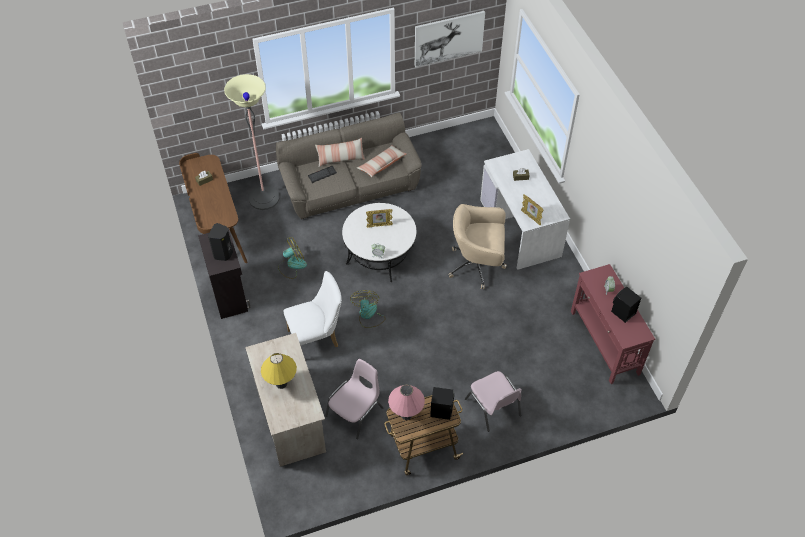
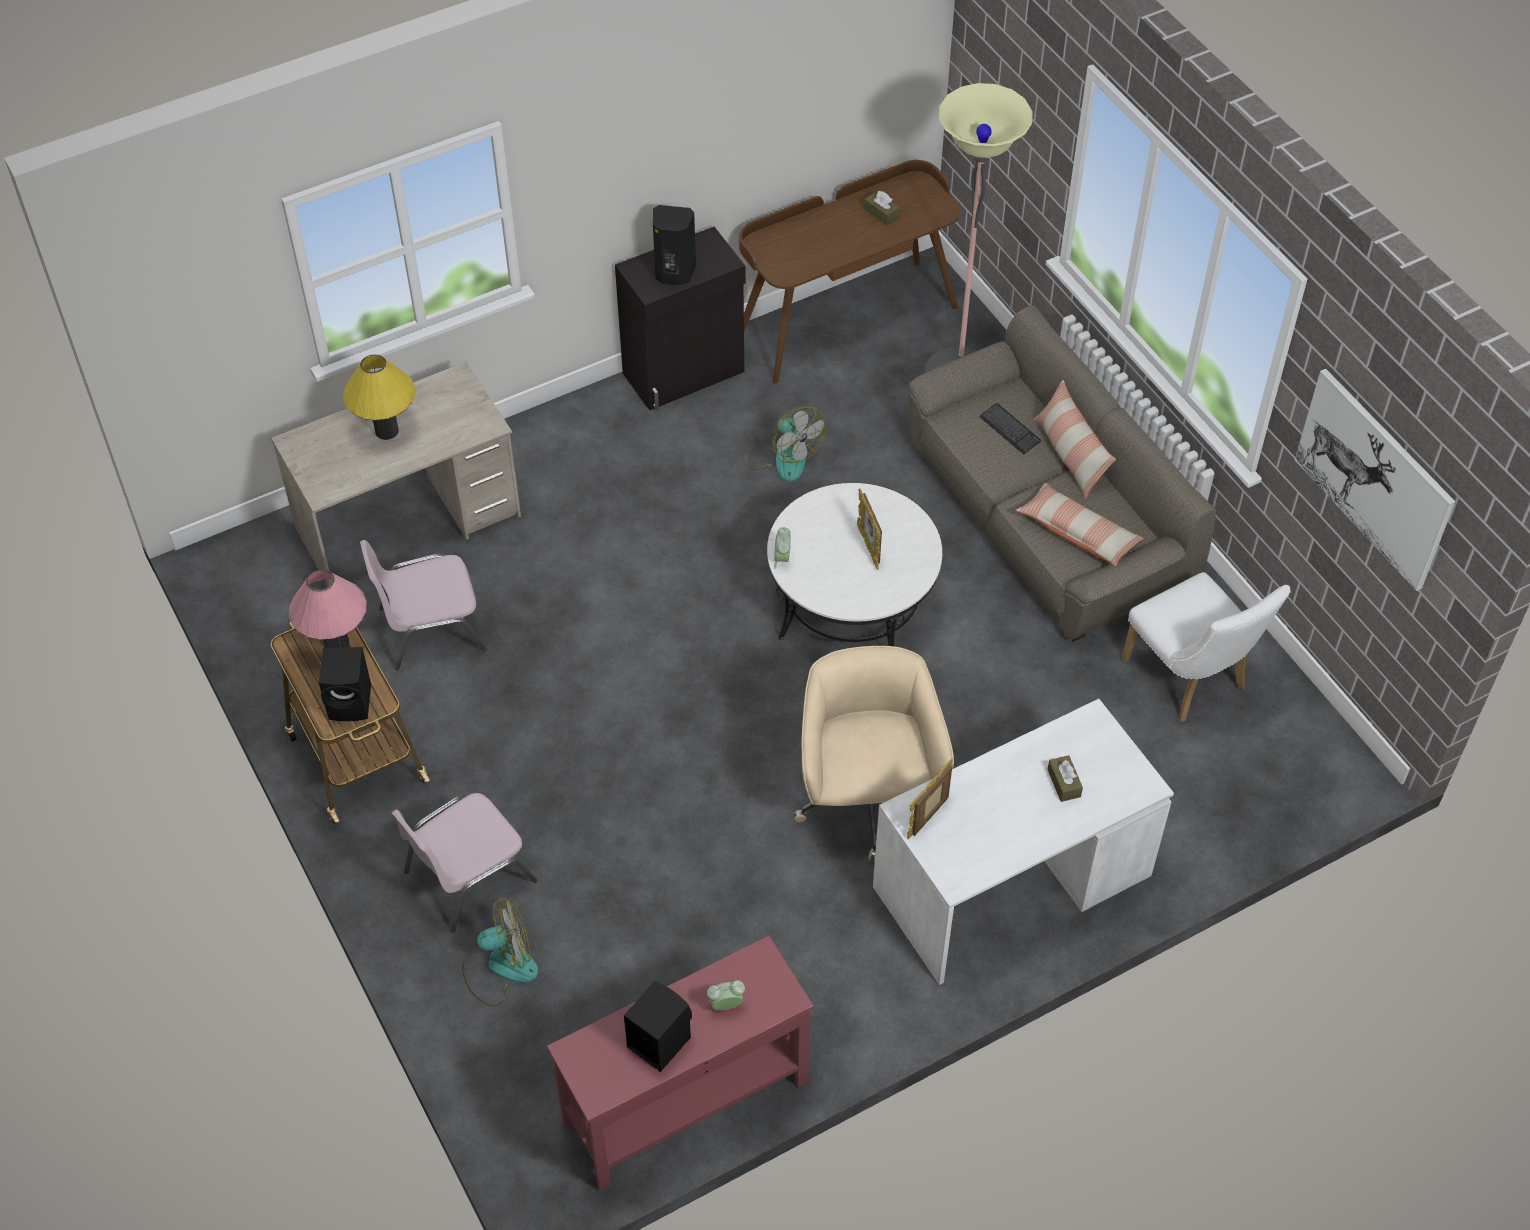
camera: 80 degrees right, 0 degrees up
white chair [283,271,342,347] -> white chair moved to [1122,572,1291,721]
pink chair [325,359,383,439] -> pink chair turned 135 degrees clockwise [360,540,487,670]
fan [350,290,386,328] -> fan moved to [462,897,538,1007]

